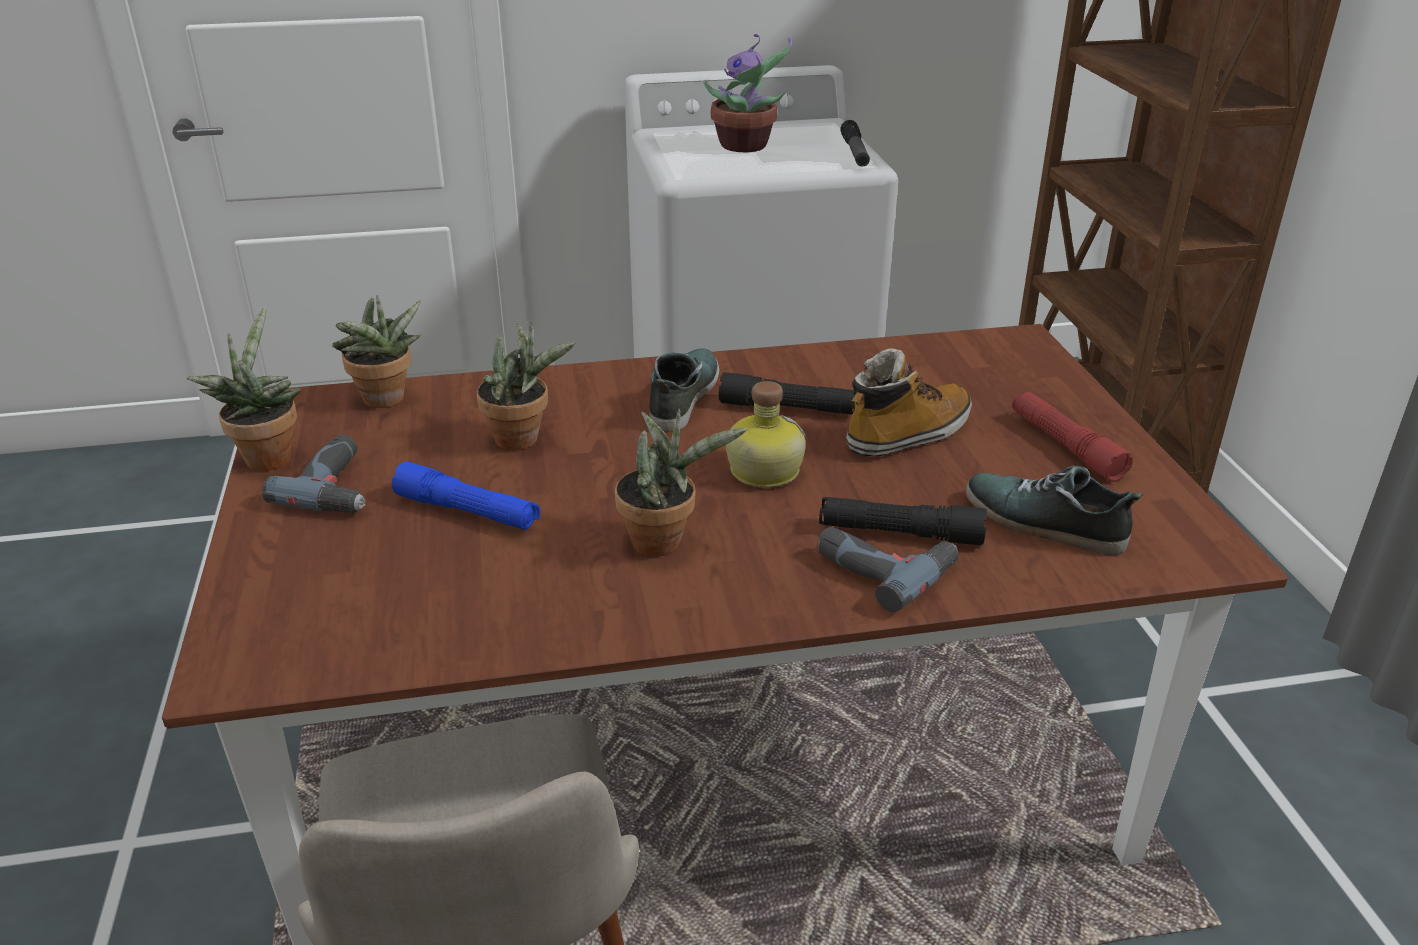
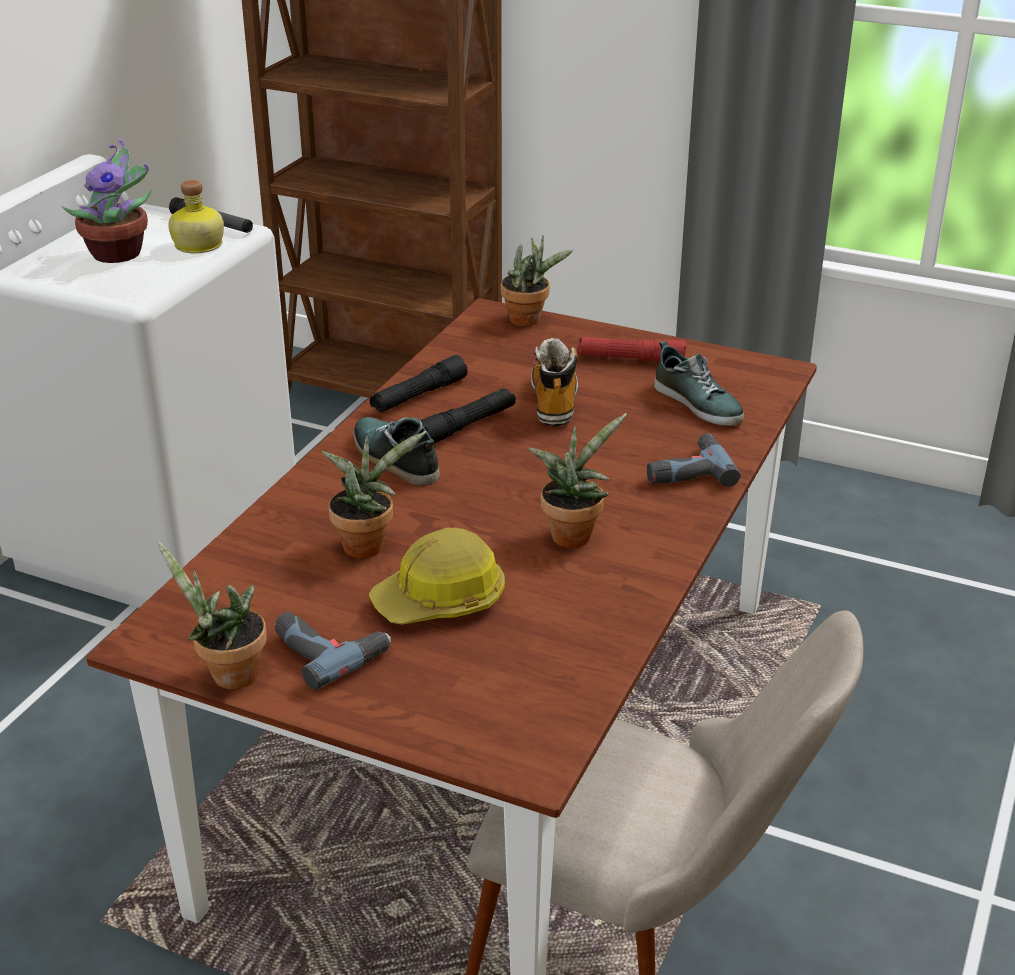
camera: 55 degrees left, 0 degrees up
potted plant [332,295,421,408] -> potted plant moved to [501,235,573,326]
blue flashlight [392,462,540,530] -> hard hat [369,528,505,625]
bottle [726,381,806,488] -> bottle moved to [168,180,224,253]
black flashlight [819,497,987,545] -> black flashlight moved to [370,355,468,412]
shoe [966,466,1143,555] -> shoe turned 105 degrees counterclockwise [654,340,744,426]

